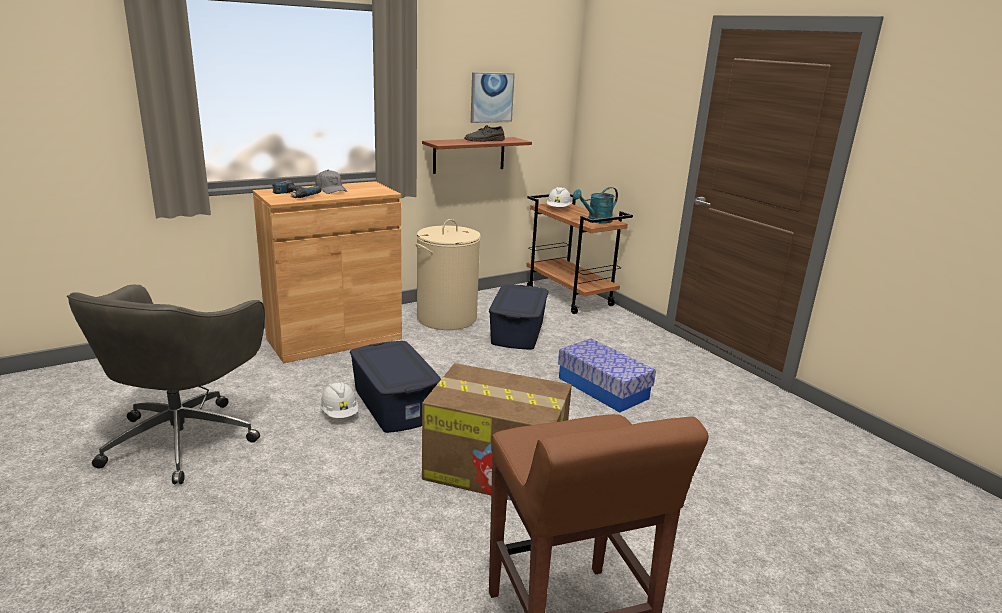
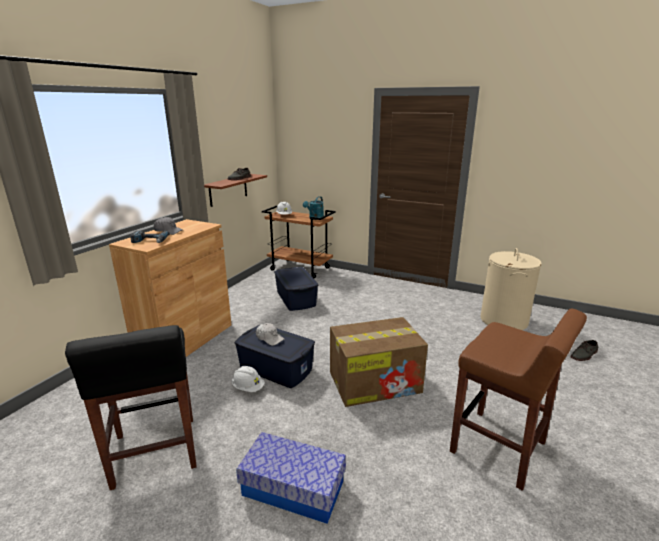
camera: 30 degrees left, 0 degrees up
grey office chair [67,285,265,484] -> black stool [65,325,197,490]
beige laundry basket [416,219,481,330] -> beige laundry basket moved to [481,248,542,330]
picture [471,72,515,123] -> none
storage box [558,338,656,413] -> storage box moved to [236,432,346,524]
none -> white cap [256,323,284,346]
none -> grey shoe [570,340,598,361]

